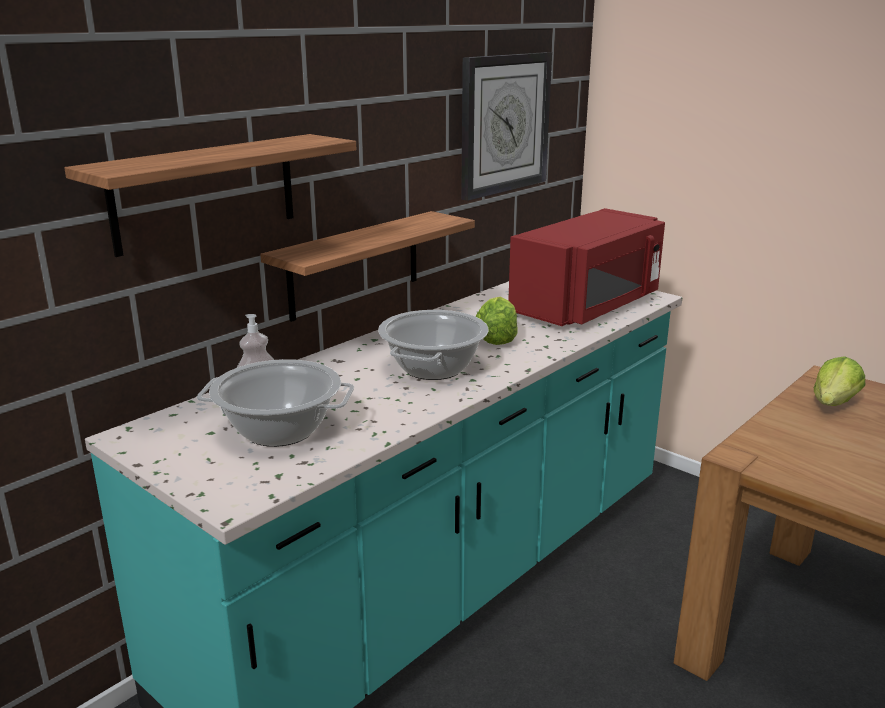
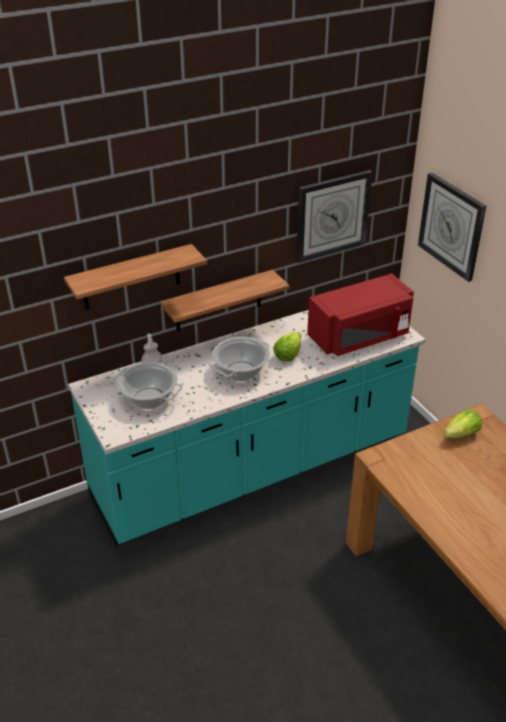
camera: 20 degrees right, 15 degrees up
none -> wall clock [418,173,486,282]

